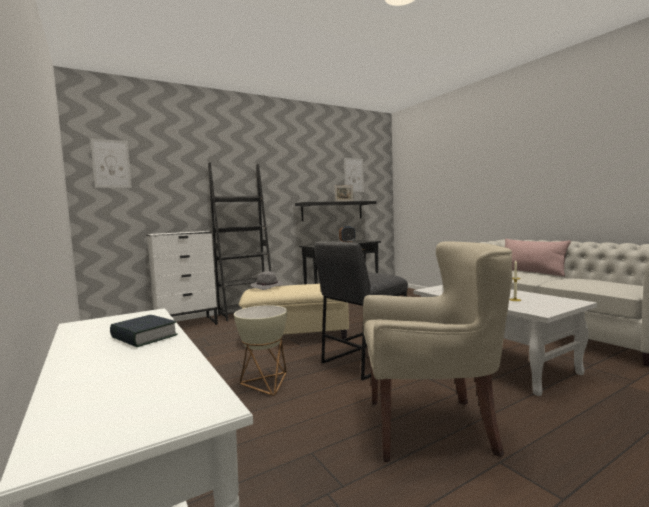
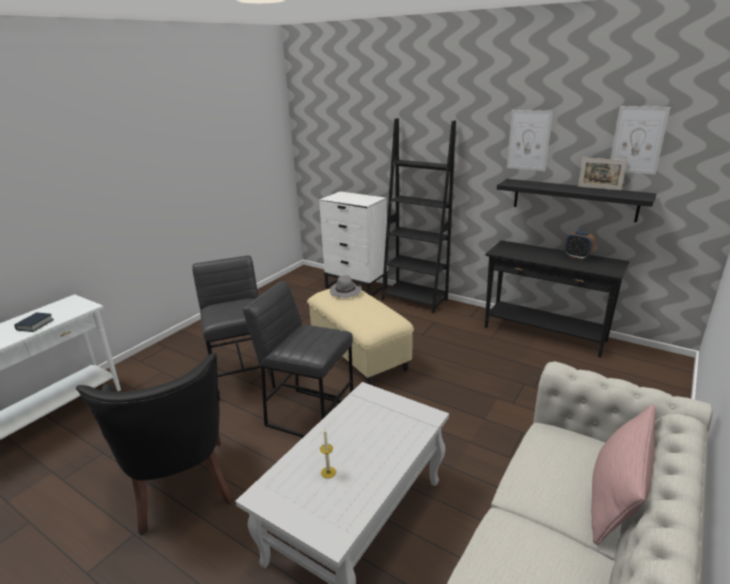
camera: 65 degrees right, 20 degrees up
picture [90,139,132,188] -> picture moved to [507,110,553,171]
planter [234,305,287,396] -> grey stool [192,255,275,401]
beige armchair [363,241,512,462] -> black armchair [76,353,233,535]

